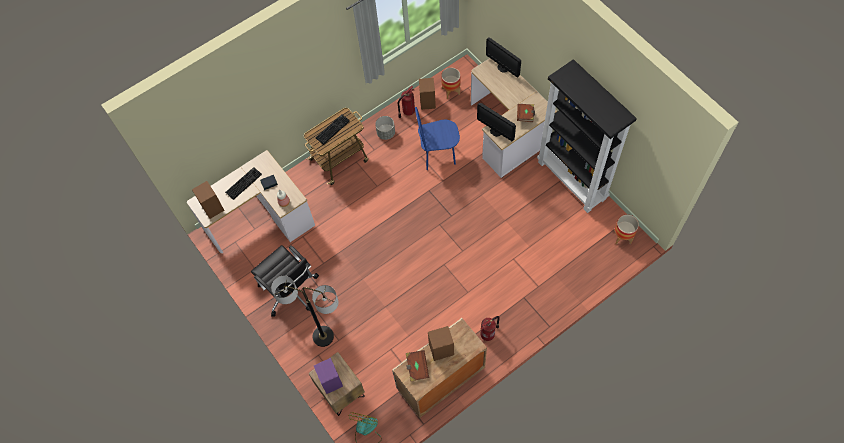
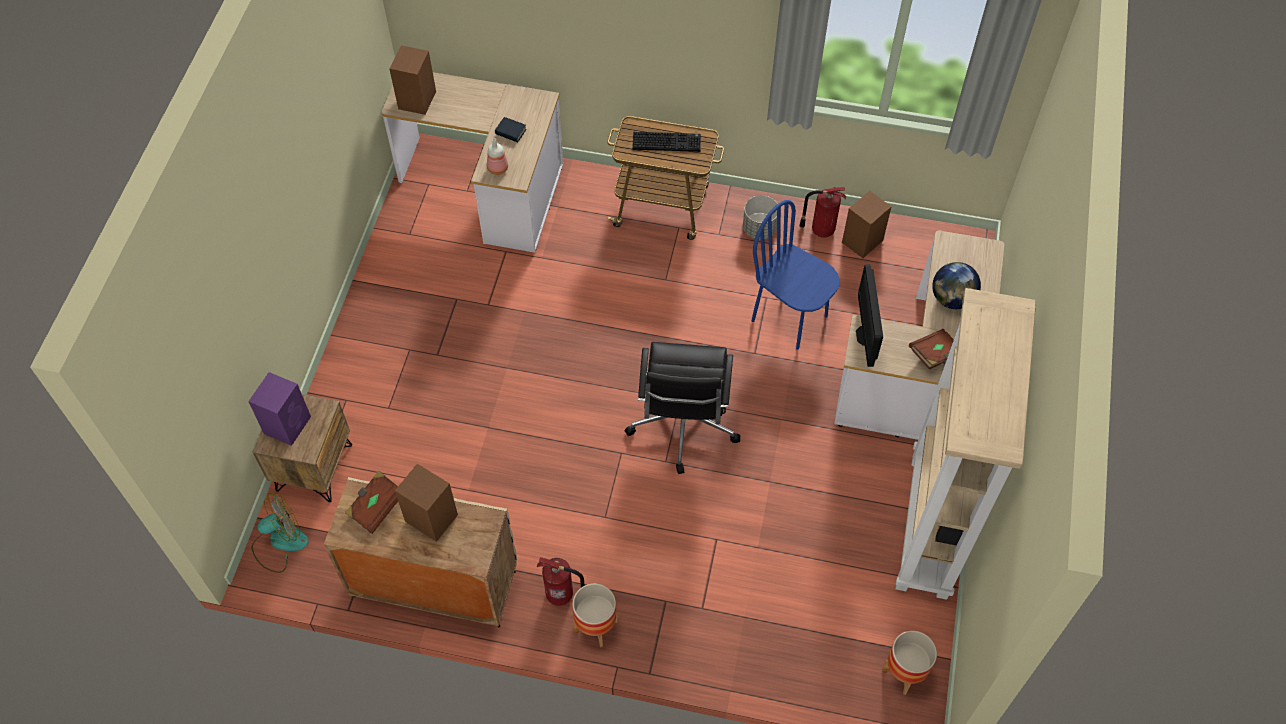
camera: 45 degrees right, 5 degrees down
keyboard [225,167,262,200] -> none
black office chair [251,245,319,317] -> black office chair moved to [625,342,740,474]
floor lamp [271,276,338,347] -> none
planter [441,67,461,99] -> planter moved to [572,583,617,647]
monitor [486,37,521,78] -> none
black bookcase [537,59,637,213] -> beige bookcase [896,288,1036,600]
none -> globe [932,262,981,309]

